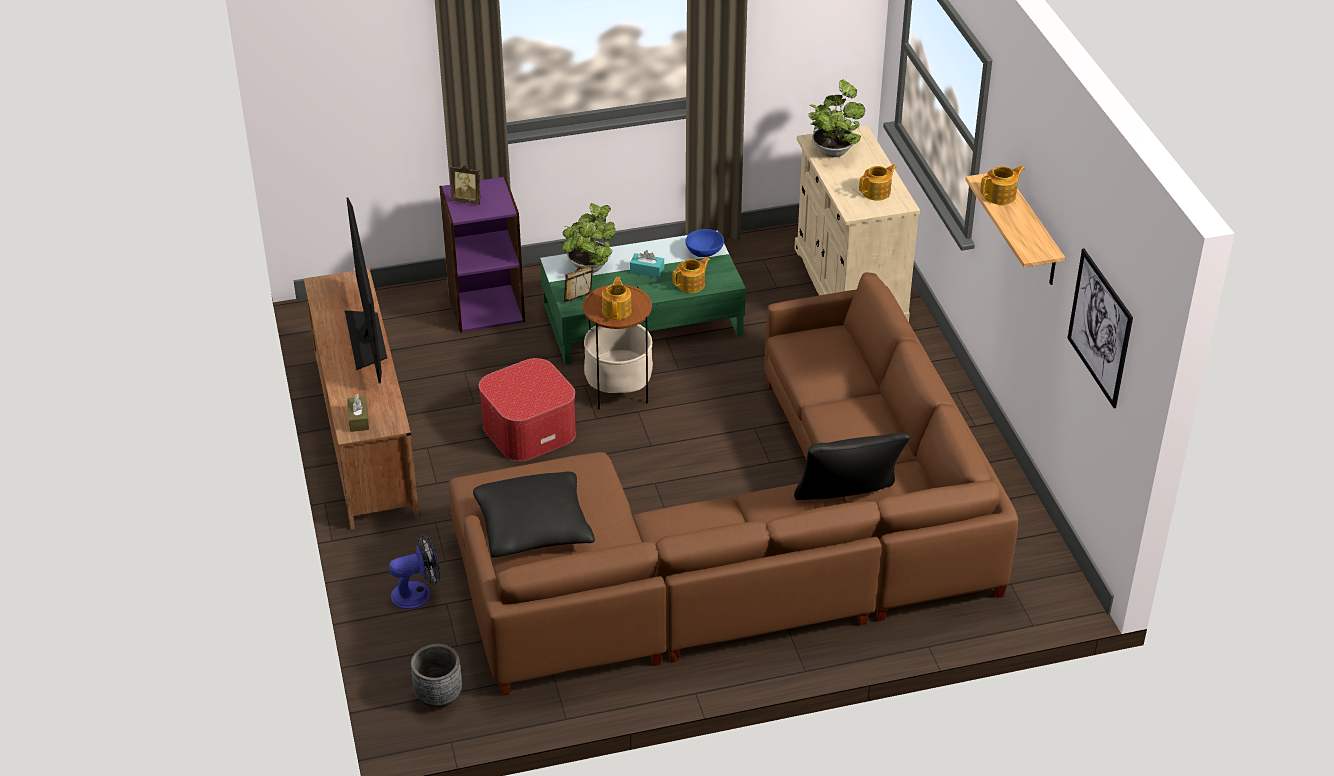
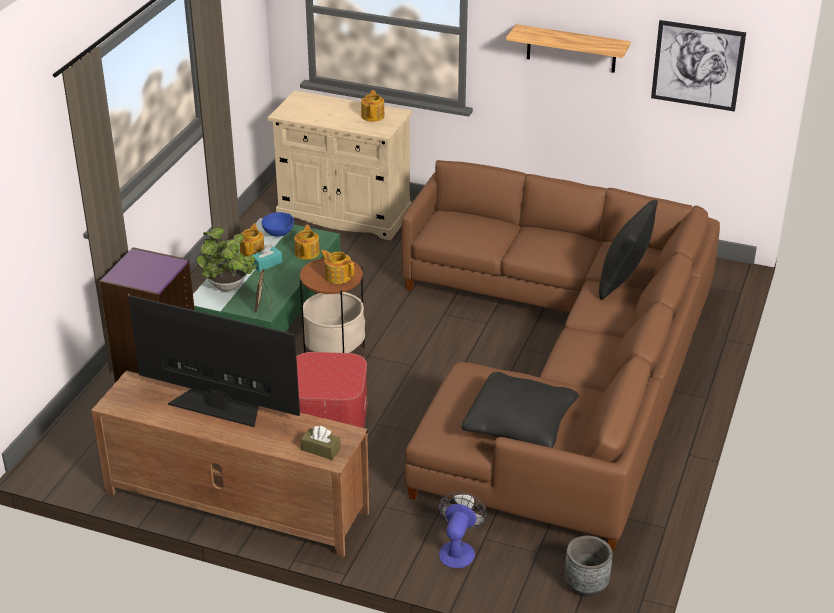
camera: 55 degrees left, 5 degrees down
picture frame [450,165,481,205] -> none
potted plant [808,80,865,157] -> none
teapot [980,166,1025,205] -> teapot moved to [239,224,264,256]

